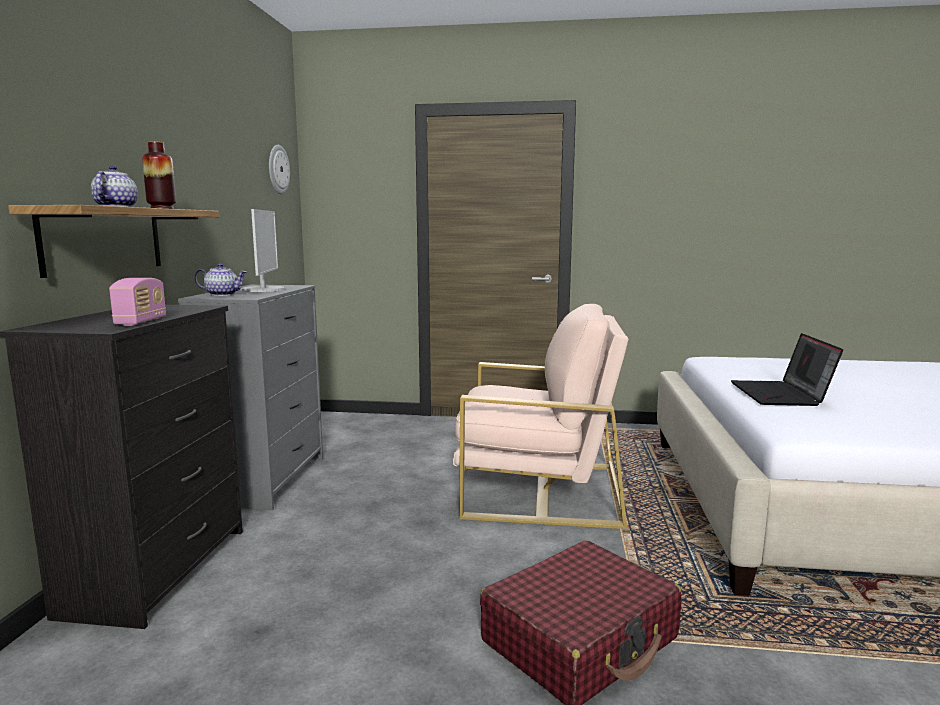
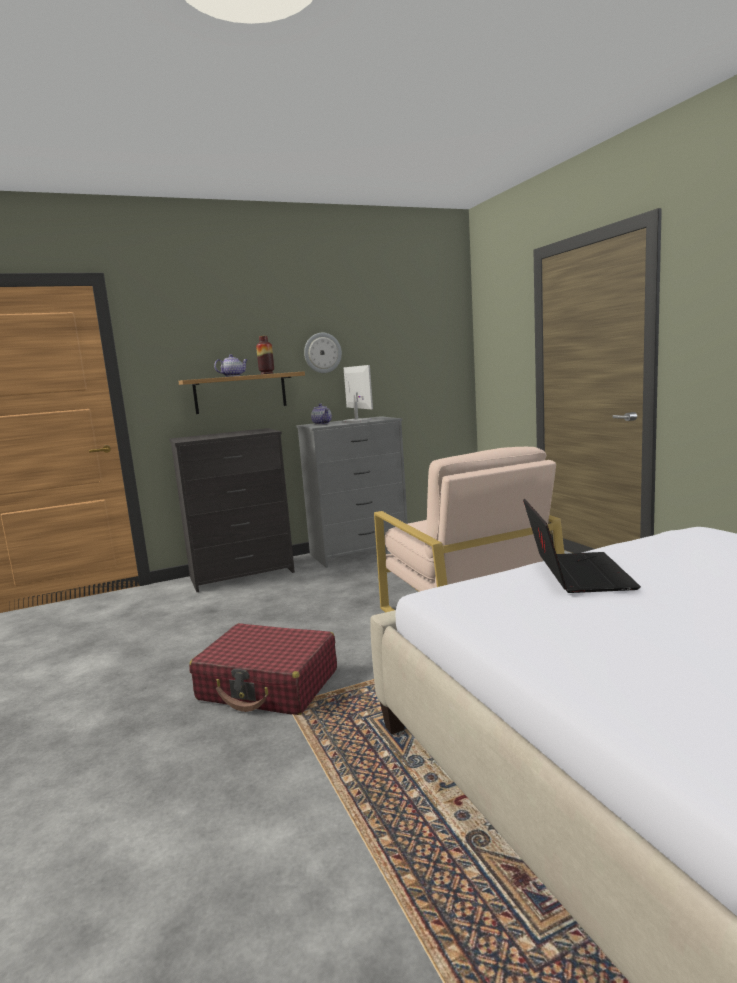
camera: 60 degrees right, 0 degrees up
radio [109,278,166,326] -> none
monitor [241,209,285,292] -> monitor turned 75 degrees counterclockwise [343,365,373,423]
wall clock [269,145,290,194] -> wall clock moved to [304,333,342,373]
laptop [731,333,843,406] -> laptop turned 120 degrees clockwise [523,499,641,593]

